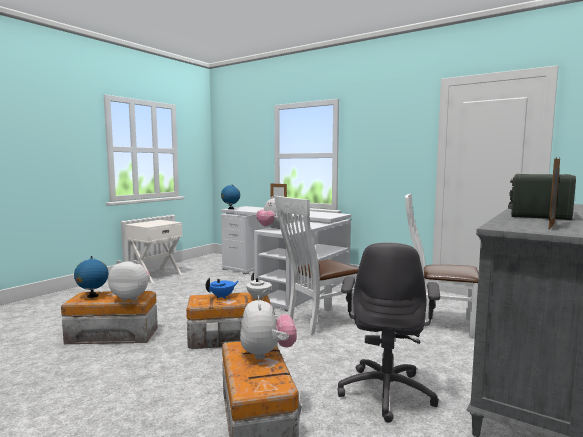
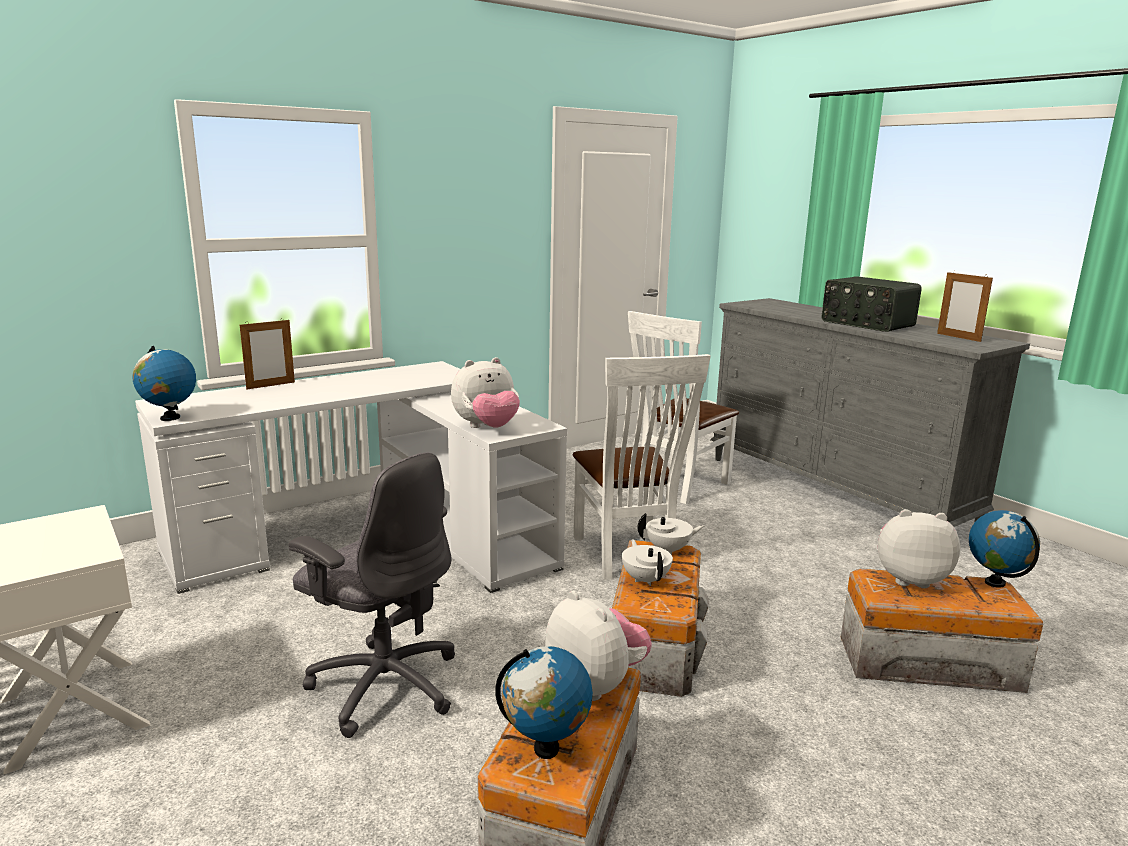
camera: 70 degrees left, 10 degrees up
plush toy [108,260,150,301] -> plush toy turned 120 degrees clockwise [545,591,652,701]
blue teapot [206,278,239,299] -> white teapot [622,539,673,586]
grey office chair [337,242,440,423] -> grey office chair moved to [289,453,455,738]
none -> globe [969,510,1040,588]

